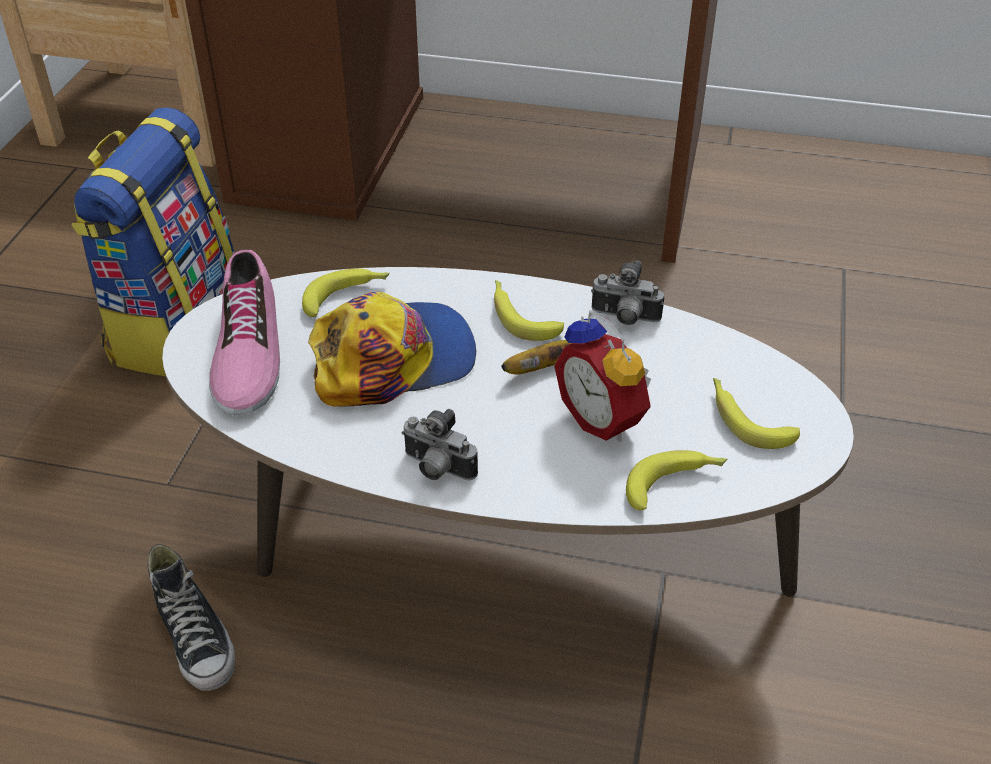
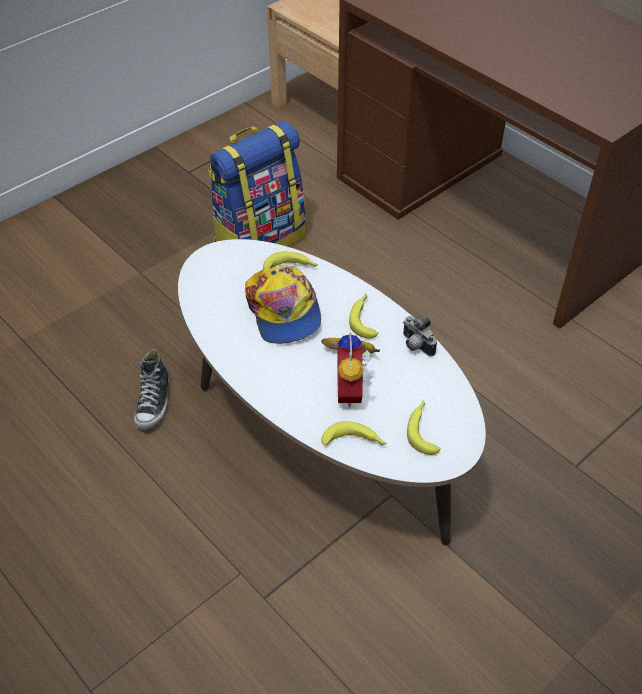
camera: 35 degrees right, 5 degrees up
shoe [209,249,280,415] -> none
cap [308,292,476,407] -> cap turned 60 degrees clockwise [245,265,321,344]
camera [401,409,478,480] -> none

